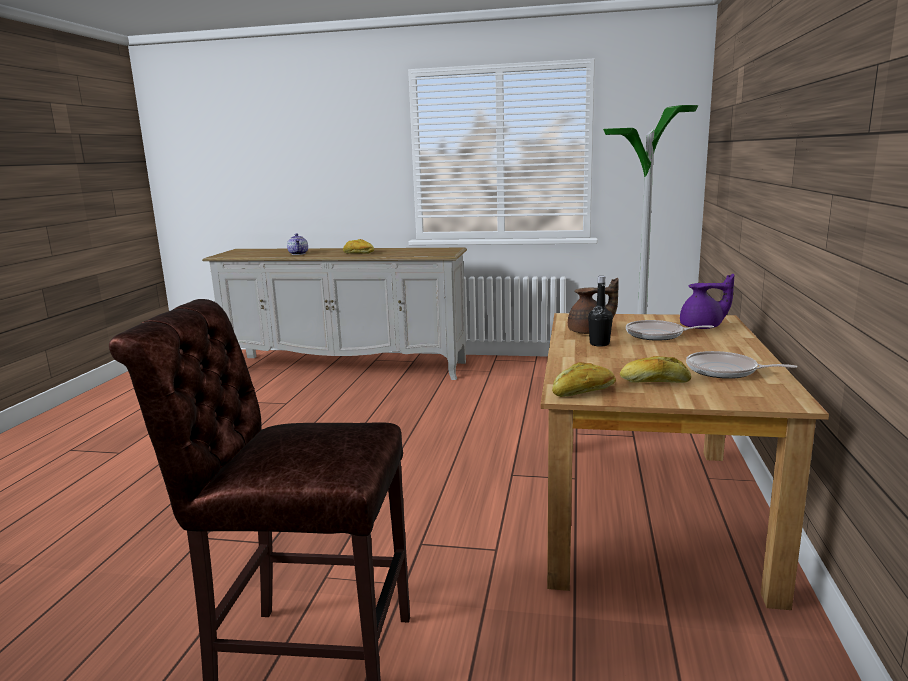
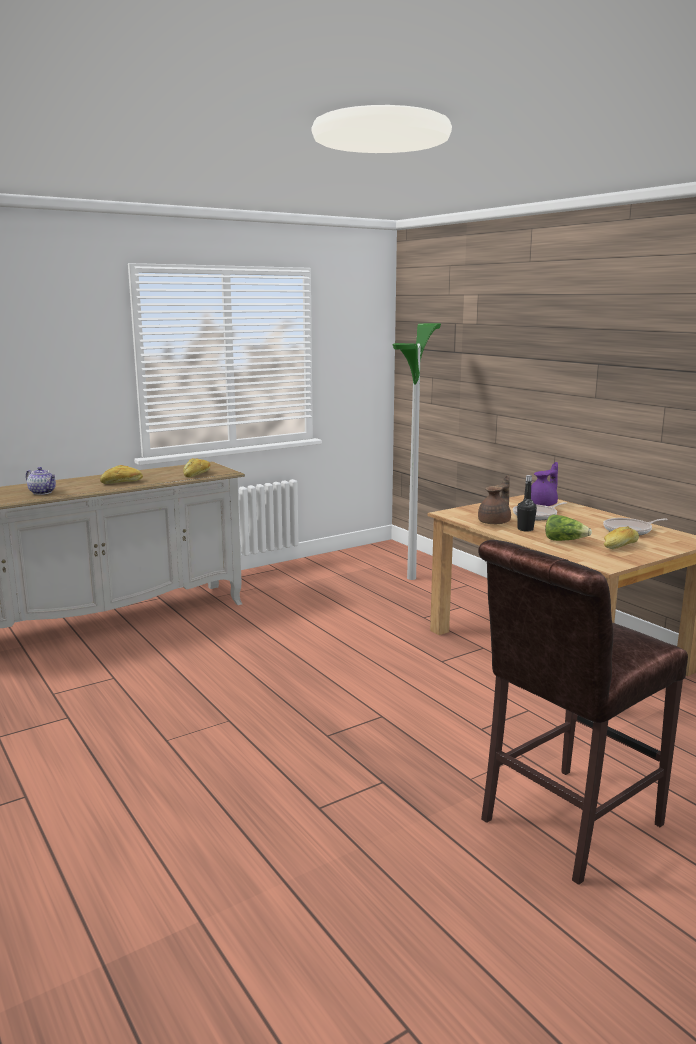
camera: 45 degrees left, 0 degrees up
bread [552,362,616,397] -> bread moved to [183,458,211,478]
none -> lettuce [545,514,592,541]

